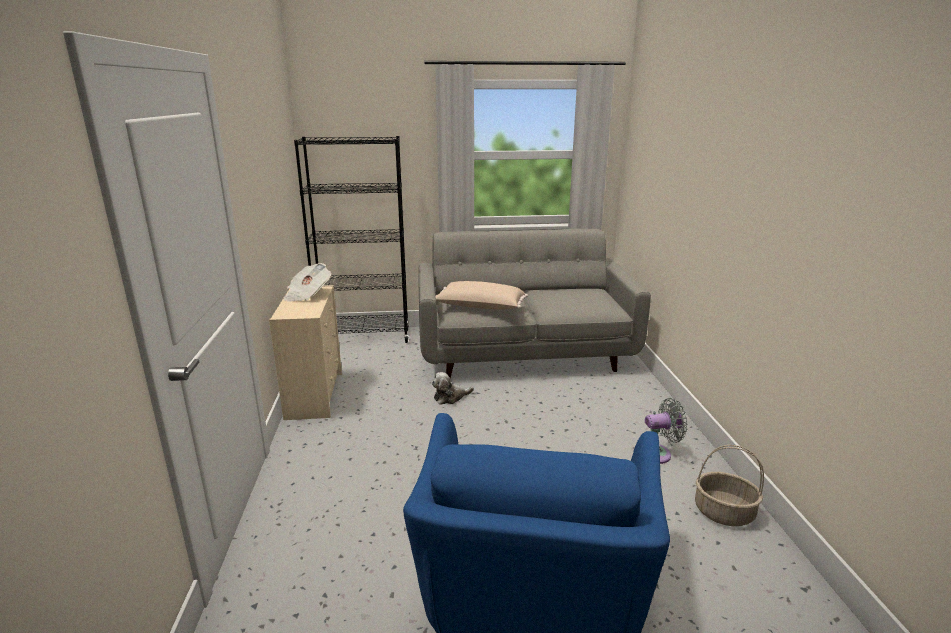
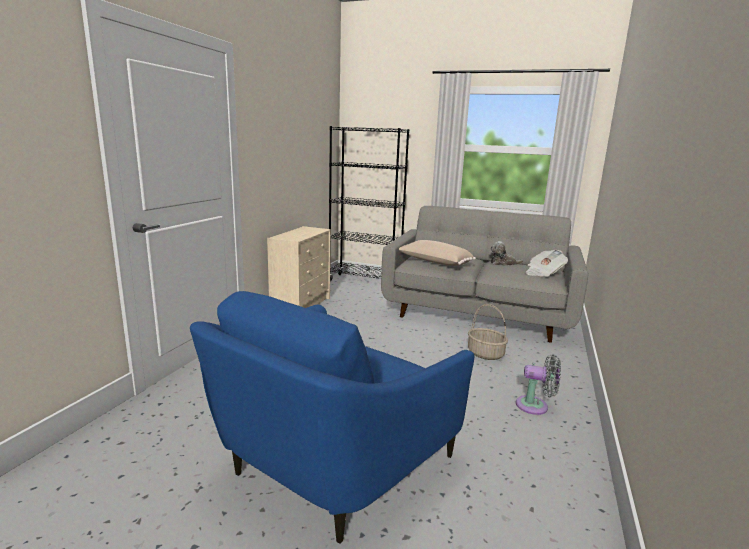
camera: 25 degrees right, 5 degrees down
newspaper [283,263,331,302] -> newspaper moved to [525,250,568,277]
plush toy [432,372,474,405] -> plush toy moved to [490,241,524,266]
basket [695,445,764,526] -> basket moved to [468,304,508,360]

